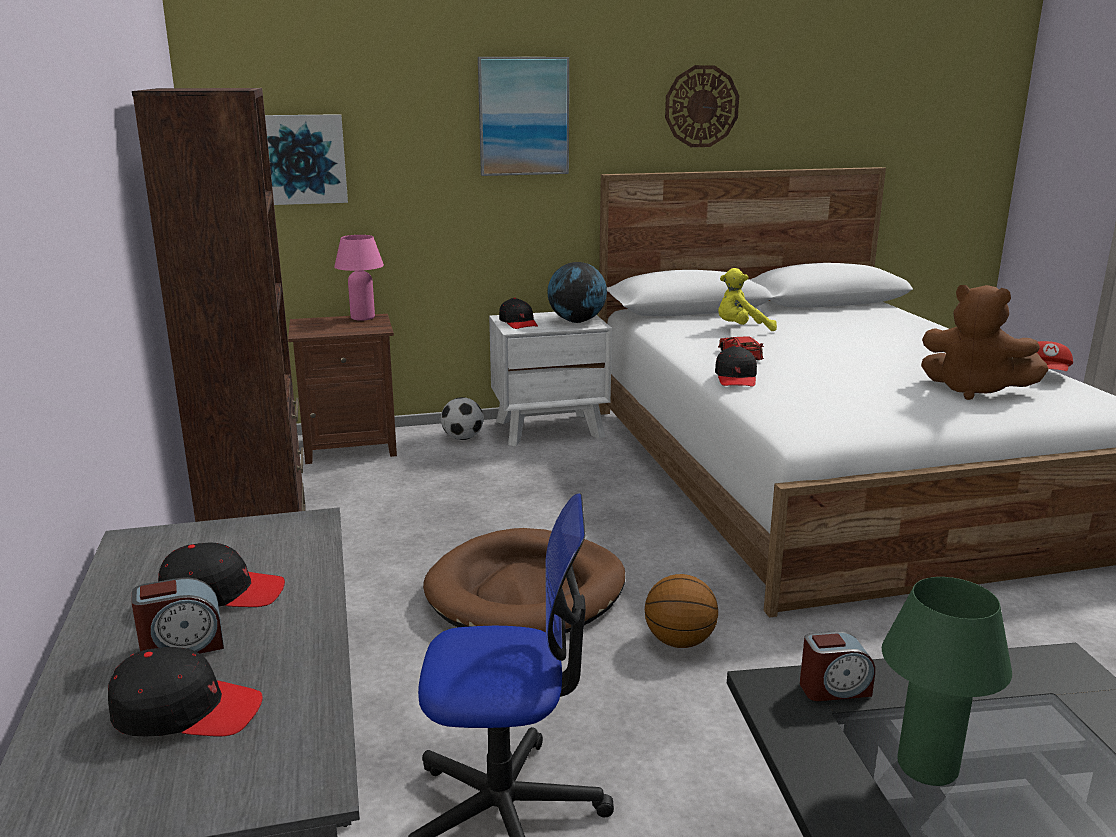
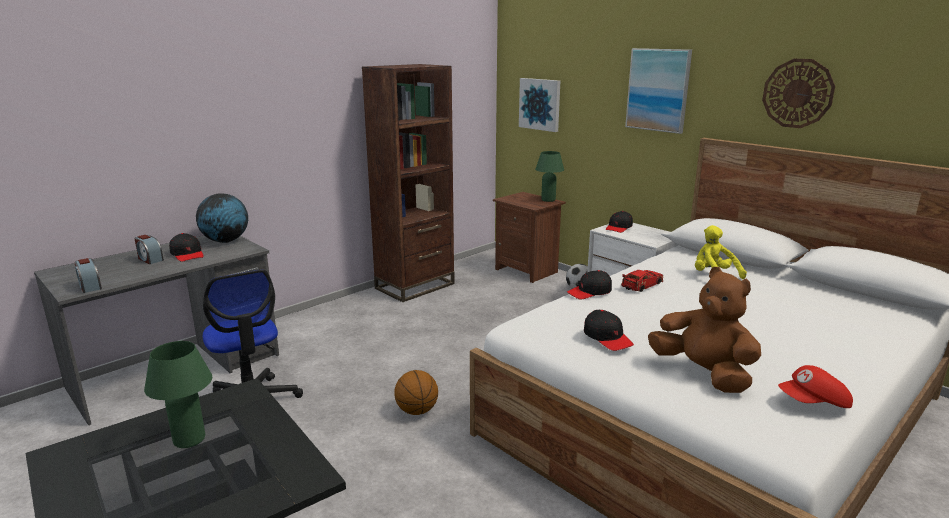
camera: 60 degrees right, 0 degrees up
black cap [108,647,262,737] -> black cap moved to [584,310,634,351]
pink table lamp [334,235,384,321] -> green table lamp [535,151,564,202]
brown dog bed [423,528,625,633] -> none
globe [547,262,607,323] -> globe moved to [196,193,248,243]
alarm clock [800,631,875,701] -> alarm clock moved to [74,258,102,293]
brown plush toy [921,285,1049,400] -> brown plush toy turned 135 degrees clockwise [648,267,761,393]

